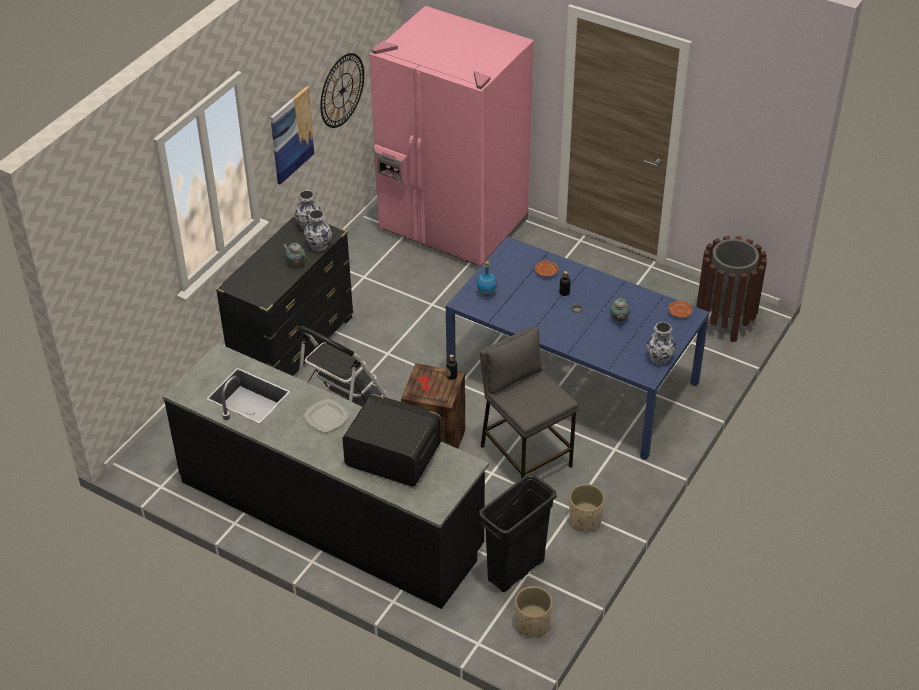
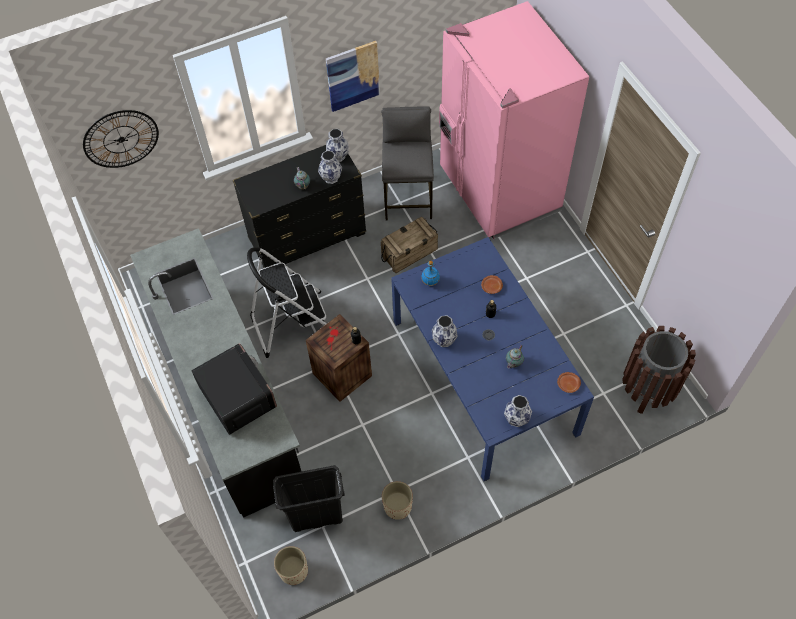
camera: 35 degrees right, 15 degrees up
plate [303,399,350,433] -> none
wall clock [320,53,364,128] -> wall clock moved to [83,110,159,168]
grey stool [480,328,578,479] -> grey stool moved to [381,106,434,220]
none -> crate [381,217,438,273]
none -> vase [432,315,458,347]

